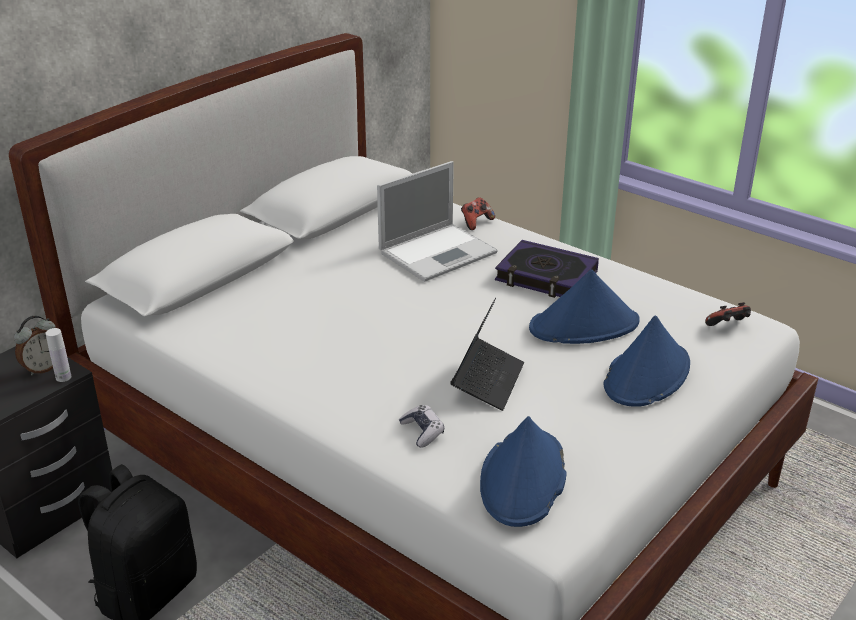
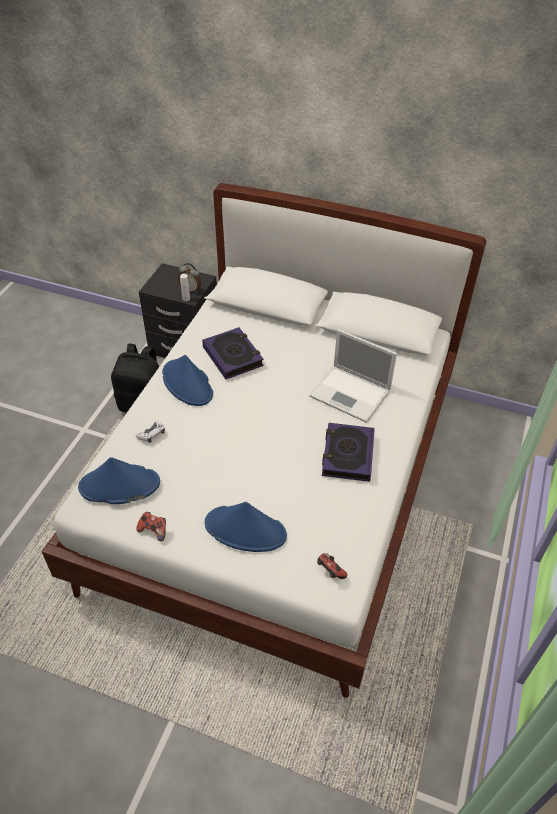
camera: 70 degrees right, 15 degrees up
laptop [450,297,524,411] -> none
game controller [461,197,495,230] -> game controller moved to [136,512,166,541]
blue hat [529,269,640,344] -> blue hat moved to [162,355,213,406]
none -> book [202,327,264,379]

